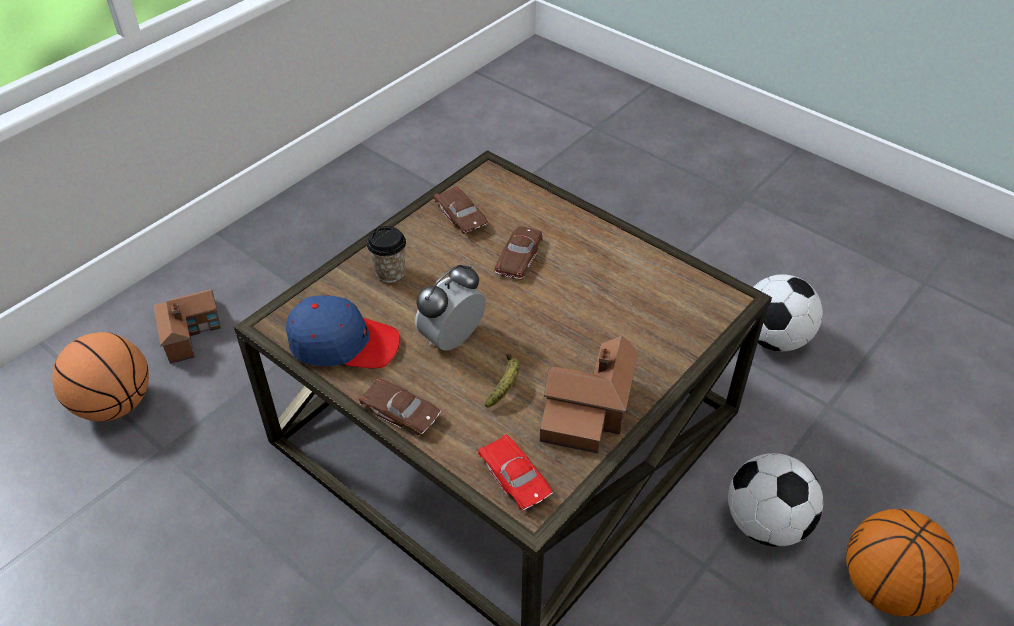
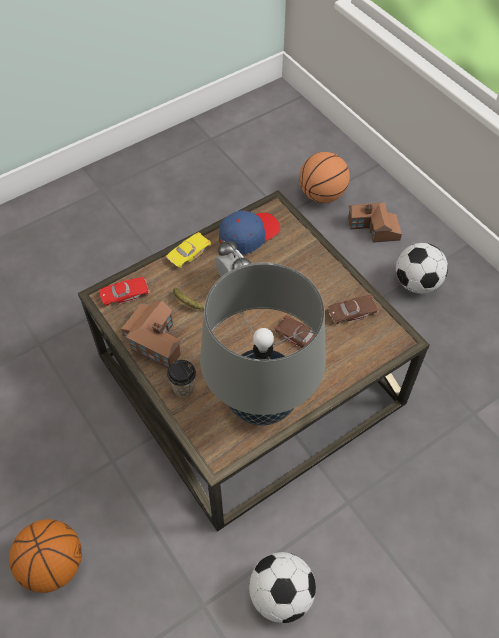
camera: 105 degrees right, 10 degrees up
blue cap [286,295,400,368] -> blue cap turned 150 degrees counterclockwise [219,210,280,255]
brown toy car [359,378,441,436] -> yellow toy car [166,232,211,268]
cup [367,226,406,283] -> cup moved to [167,360,196,397]
football [728,453,823,547] -> football moved to [396,243,448,294]
none -> grey table lamp [200,262,326,426]

